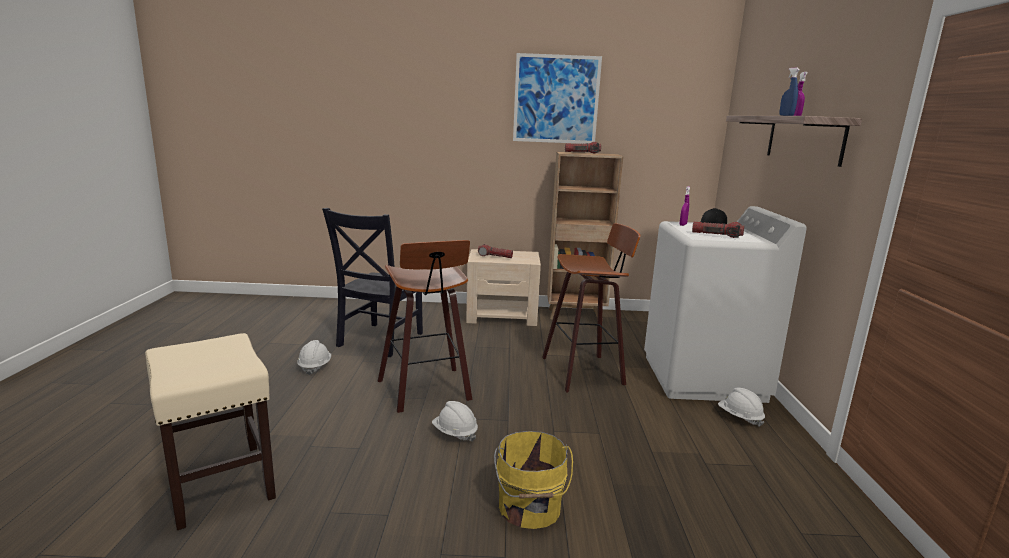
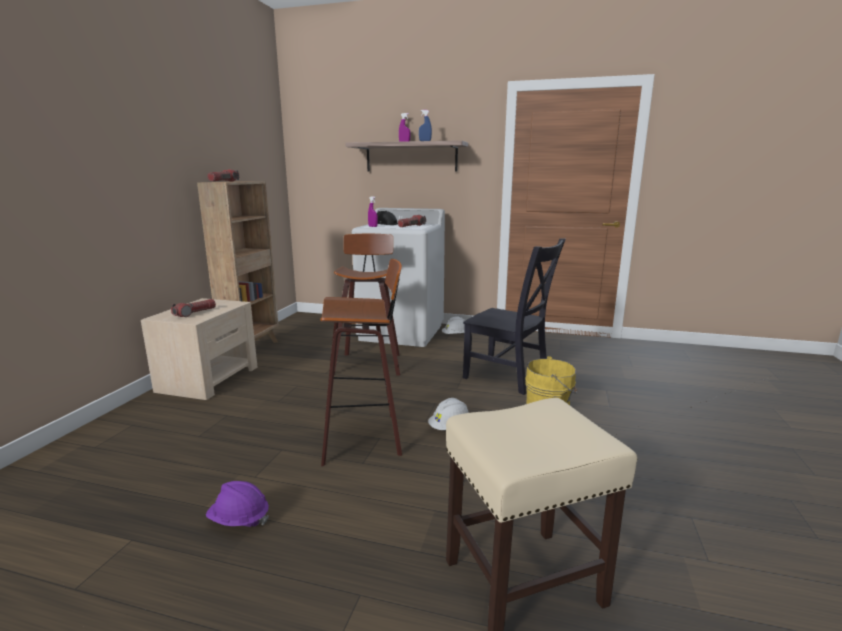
camera: 75 degrees left, 0 degrees up
white hard hat [297,340,331,375] -> purple hard hat [206,481,269,527]
black chair [322,208,423,357] -> black chair moved to [463,238,566,395]
picture [513,53,602,144] -> none

